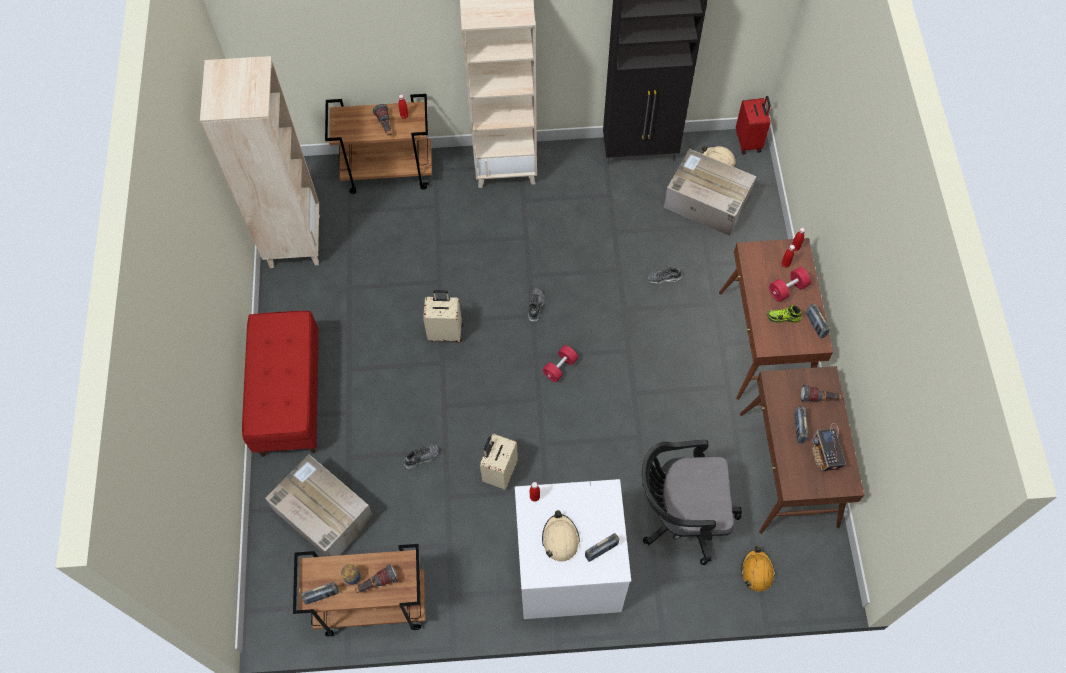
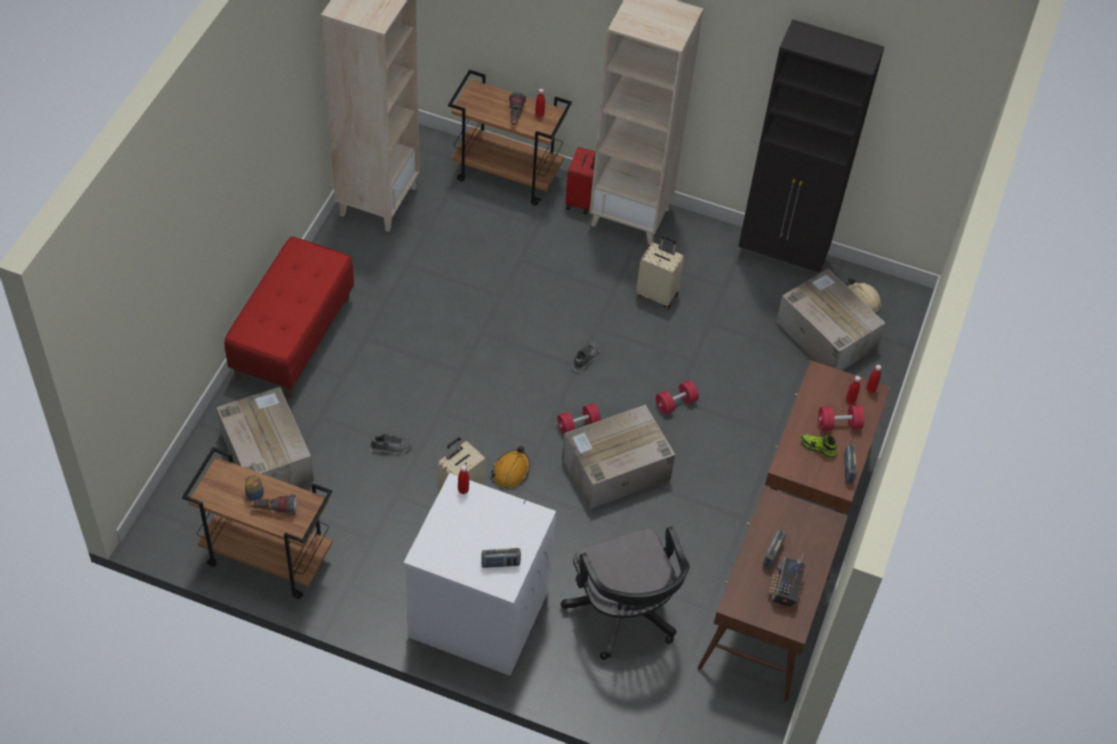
camera: 20 degrees right, 10 degrees down
radio [301,582,339,605] -> none
beige suitcase [423,290,463,343] -> beige suitcase moved to [636,236,684,309]
beige hard hat [542,510,580,561] -> none
black office chair [642,440,742,565] -> black office chair turned 135 degrees counterclockwise [561,526,690,660]
shoe [648,267,682,284] -> none
red suitcase [736,96,771,154] -> red suitcase moved to [565,147,596,214]
orange hard hat [741,546,775,592] -> orange hard hat moved to [491,446,530,488]
flashlight [801,385,842,403] -> none
none -> cardboard box [562,404,675,509]
none -> red dumbbell [655,380,699,415]

